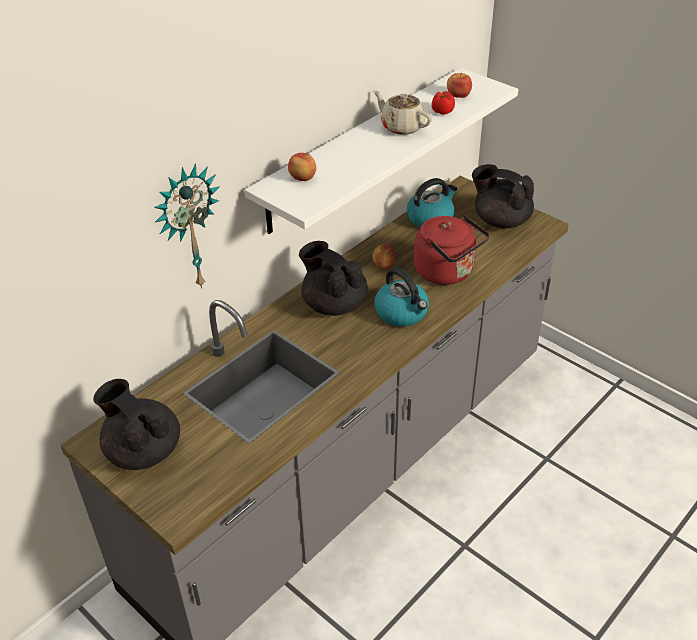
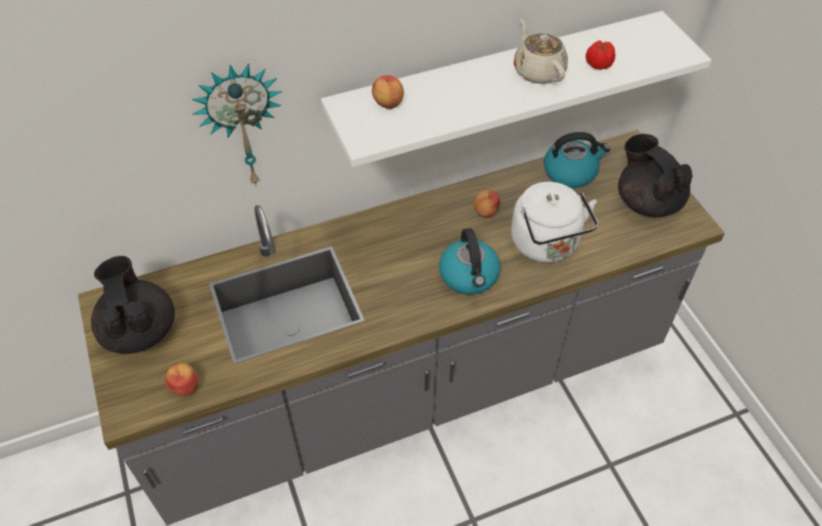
camera: 25 degrees right, 10 degrees up
black teapot [299,241,368,316] -> none
red kettle [414,215,490,285] -> white kettle [511,182,599,263]
apple [447,73,472,98] -> apple moved to [165,363,198,396]

